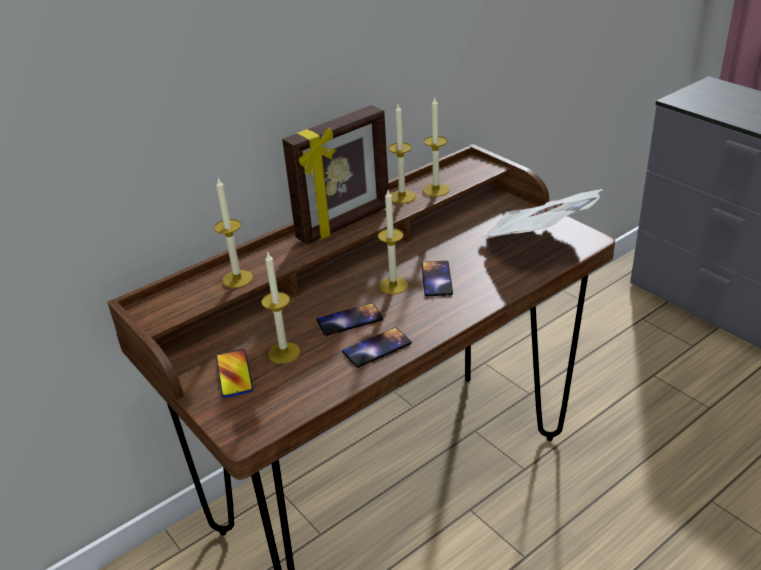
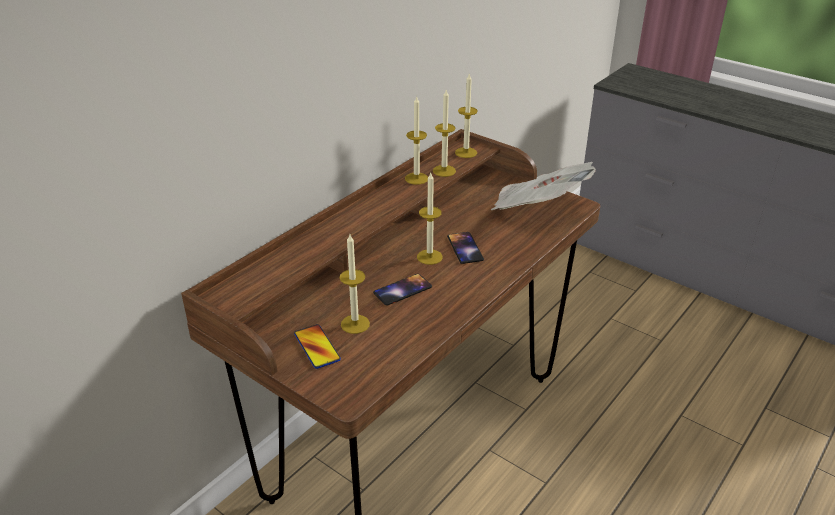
camera: 15 degrees left, 0 degrees up
candle [214,178,253,288] -> candle moved to [455,74,478,158]
picture frame [282,105,389,245] -> none
phone [342,327,412,368] -> none

